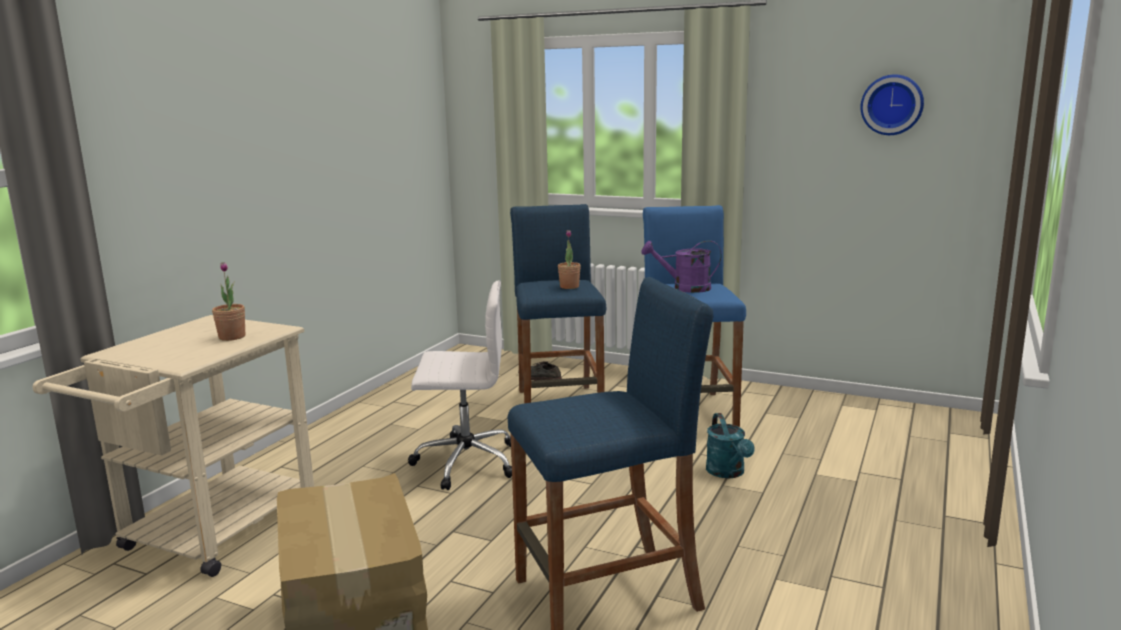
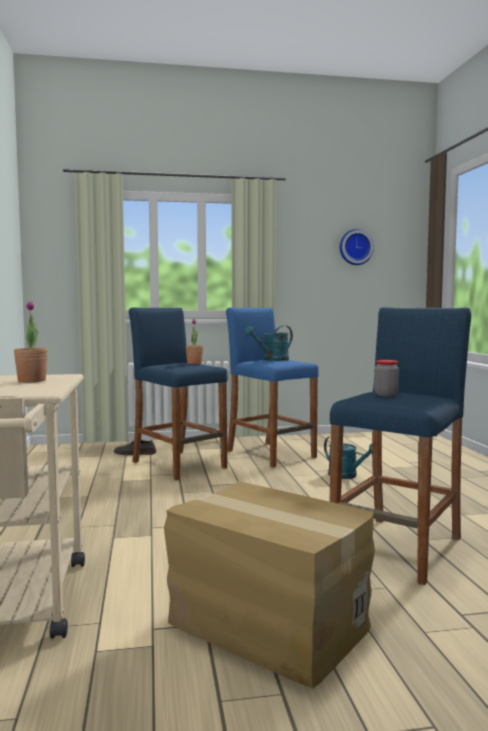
camera: 35 degrees left, 10 degrees down
white office chair [408,280,512,490] -> none
purple watering can [642,240,722,293] -> turquoise watering can [244,326,293,361]
none -> jar [374,360,399,397]

